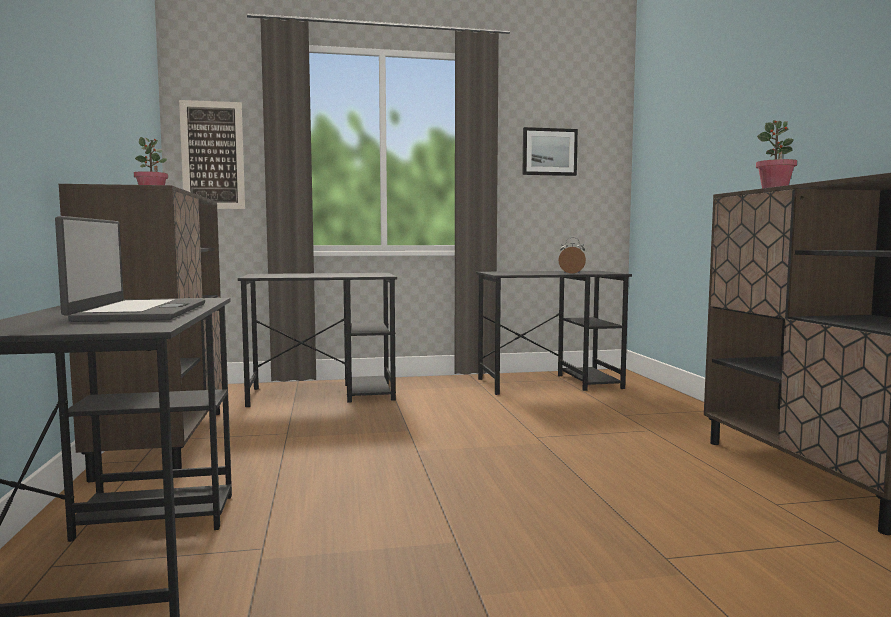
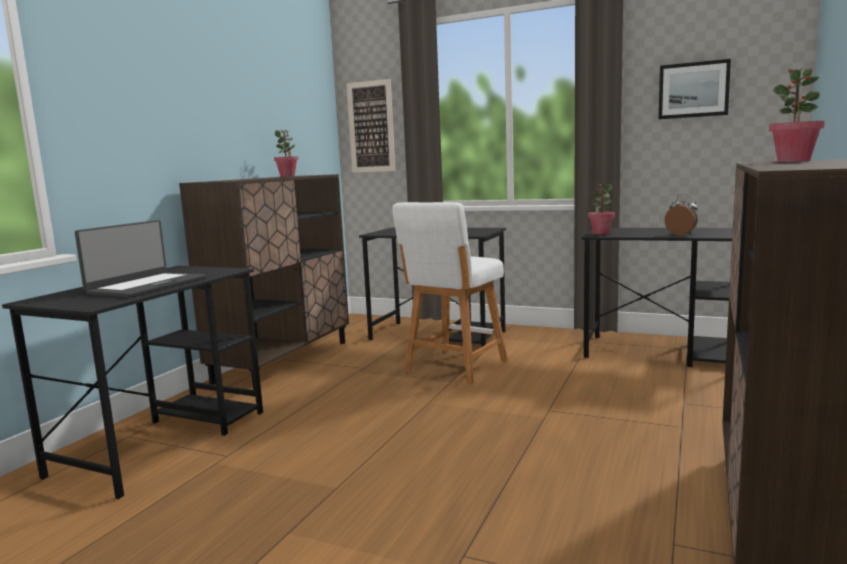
camera: 35 degrees right, 5 degrees up
none -> white stool [392,202,507,384]
none -> potted plant [588,184,615,235]

